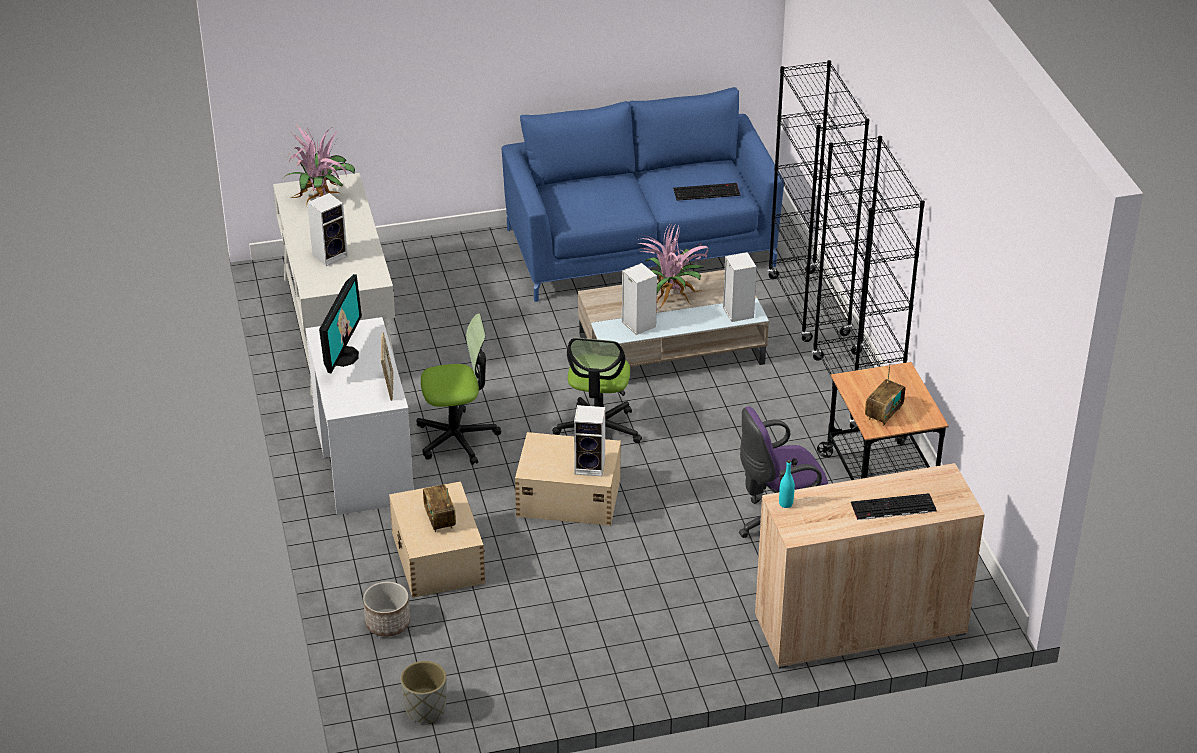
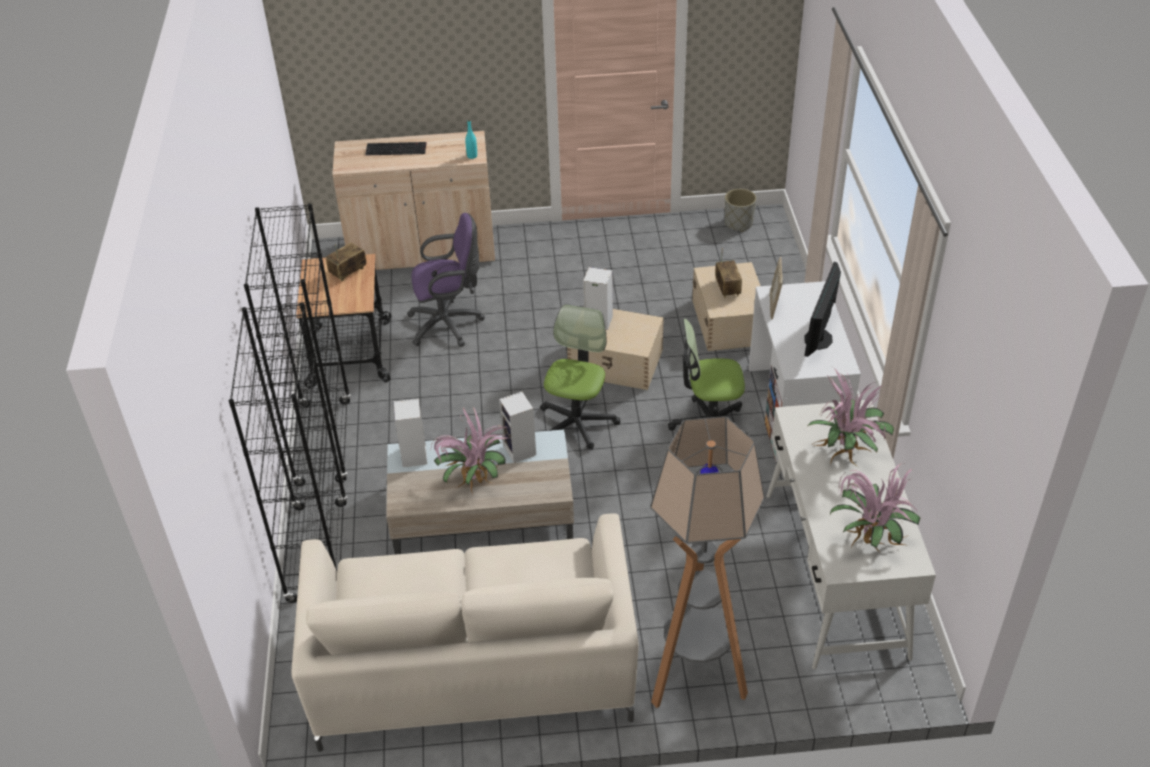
camera: 170 degrees left, 5 degrees up
speaker [307,193,348,266] -> potted plant [808,367,894,467]
planter [363,582,410,637] -> none
blue sofa [502,87,784,302] -> beige sofa [291,513,639,752]
keyboard [673,183,740,201] -> none
none -> floor lamp [650,416,765,708]

